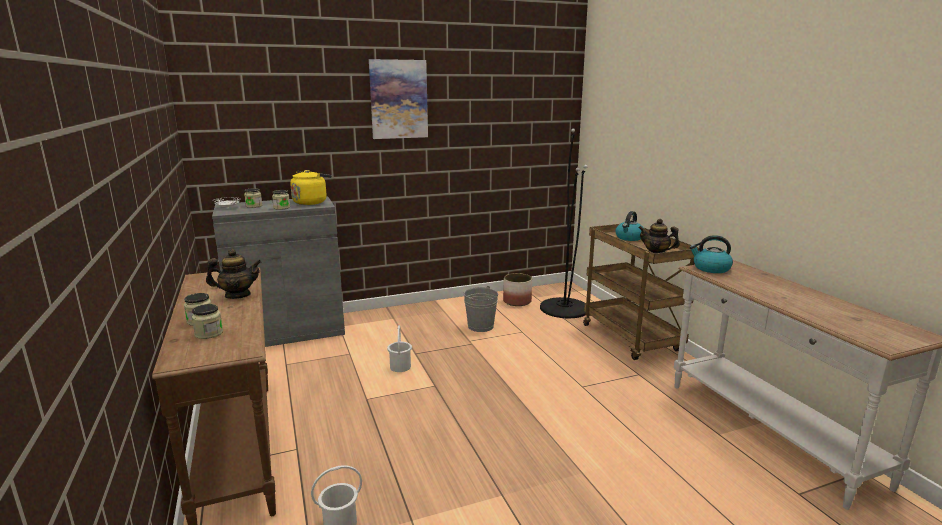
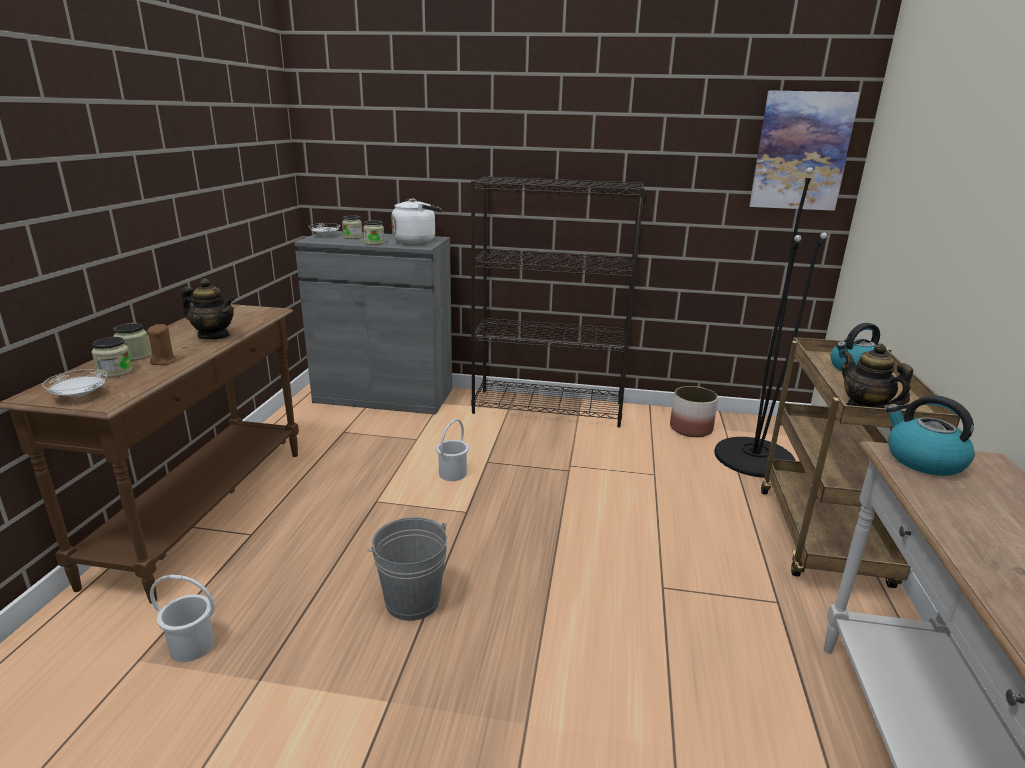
camera: 30 degrees right, 5 degrees up
yellow kettle [290,170,332,205] -> white kettle [391,199,442,244]
picture [369,59,428,139] -> picture moved to [749,90,860,211]
grey bucket [464,286,498,332] -> grey bucket moved to [367,517,447,621]
none -> white plate [42,369,107,396]
none -> brown candle [147,324,177,365]
none -> black bookcase [471,176,645,427]

